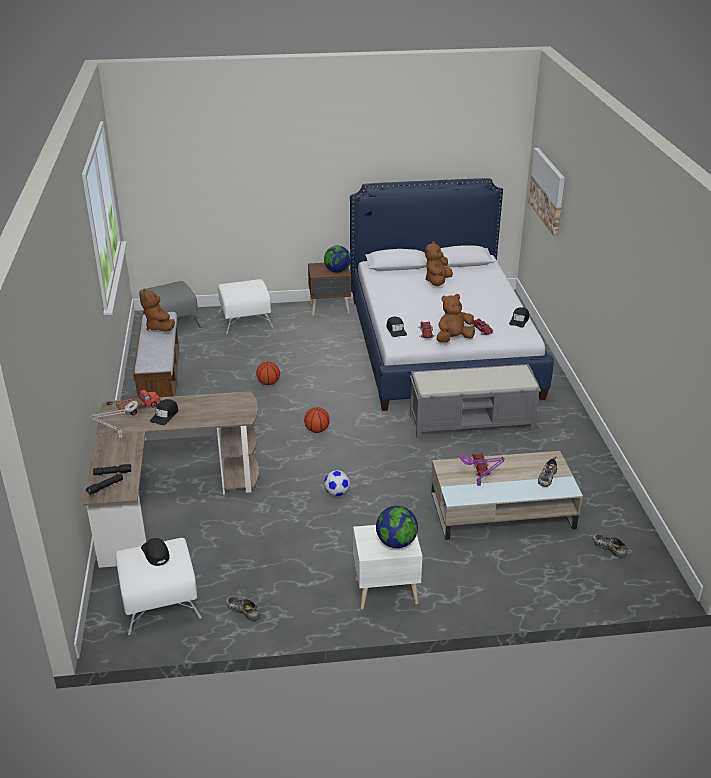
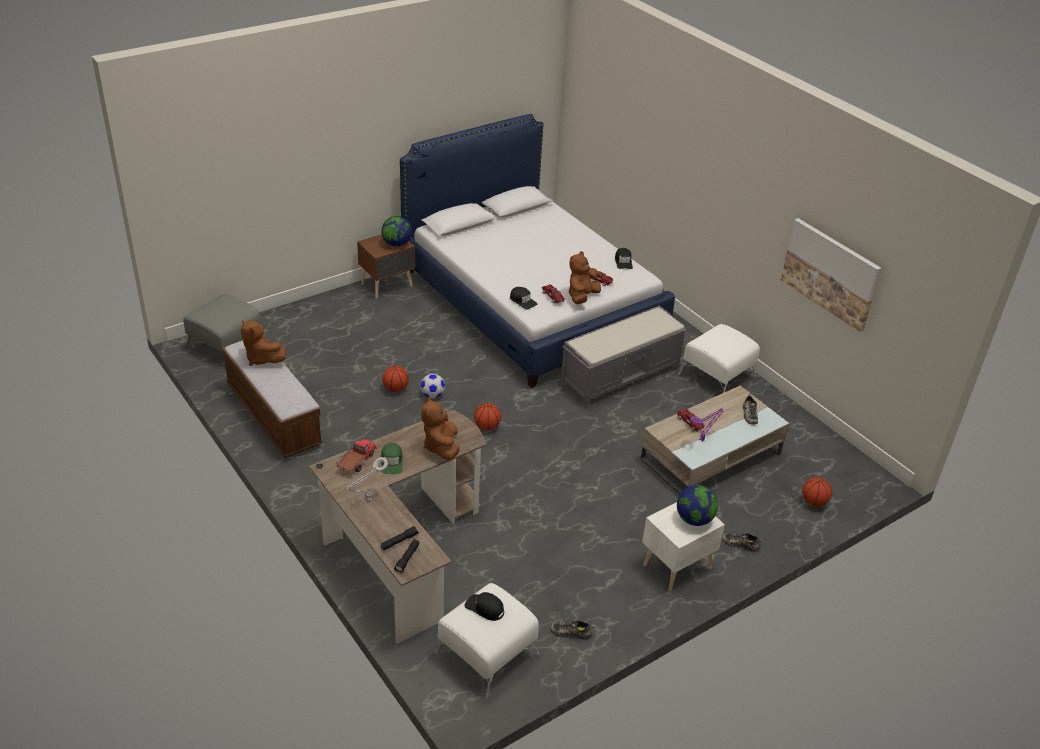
camera: 30 degrees left, 5 degrees up
black cap [150,399,178,425] -> green cap [381,443,403,474]
white ottoman [218,279,273,334] -> white ottoman moved to [678,324,760,393]
football [324,470,350,496] -> football moved to [421,374,445,398]
brown plush toy [425,241,453,286] -> brown plush toy moved to [421,397,460,460]
picture [529,148,565,236] -> picture moved to [781,218,882,332]
shoe [593,534,629,558] -> shoe moved to [722,533,763,552]
none -> basketball [802,477,832,507]

